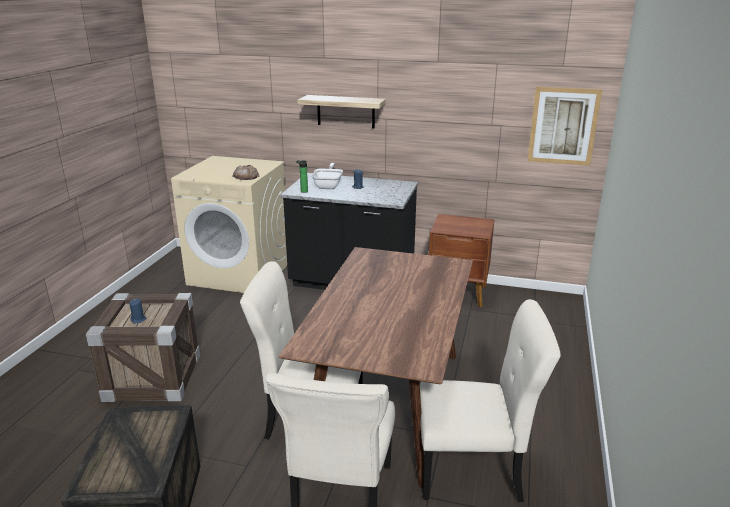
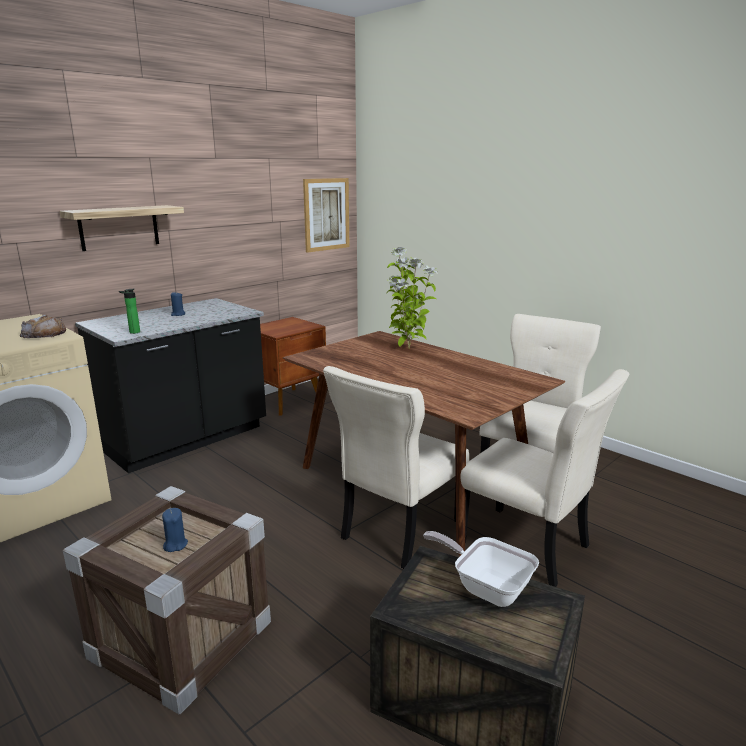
camera: 60 degrees left, 5 degrees down
frying pan [311,163,343,189] -> frying pan moved to [423,531,539,607]
none -> potted plant [387,247,438,348]

